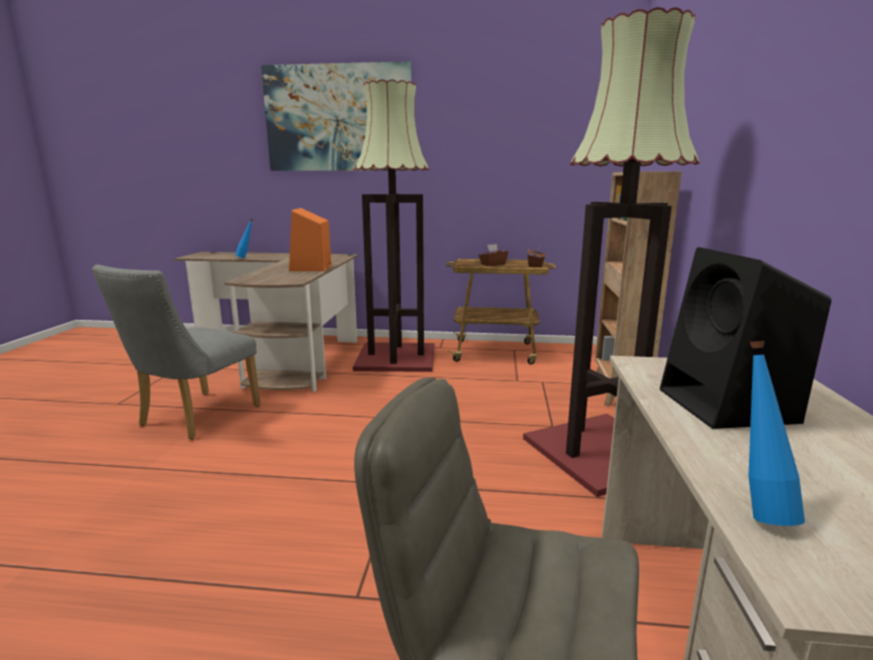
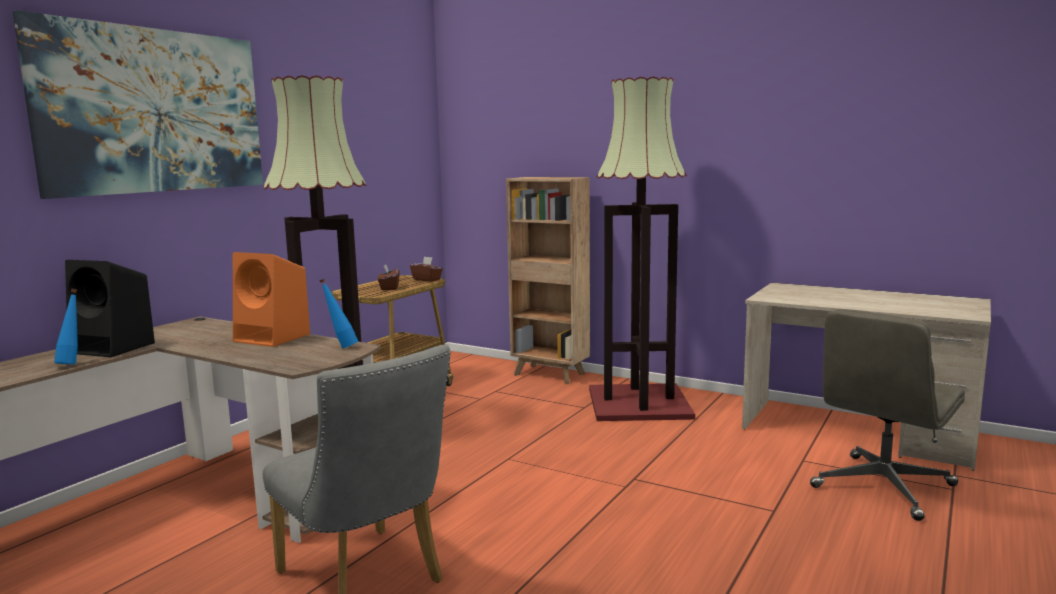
camera: 65 degrees left, 5 degrees down
black speaker [660,247,831,429] -> black speaker moved to [65,260,155,357]
blue bottle [748,341,805,526] -> blue bottle moved to [319,279,358,349]

